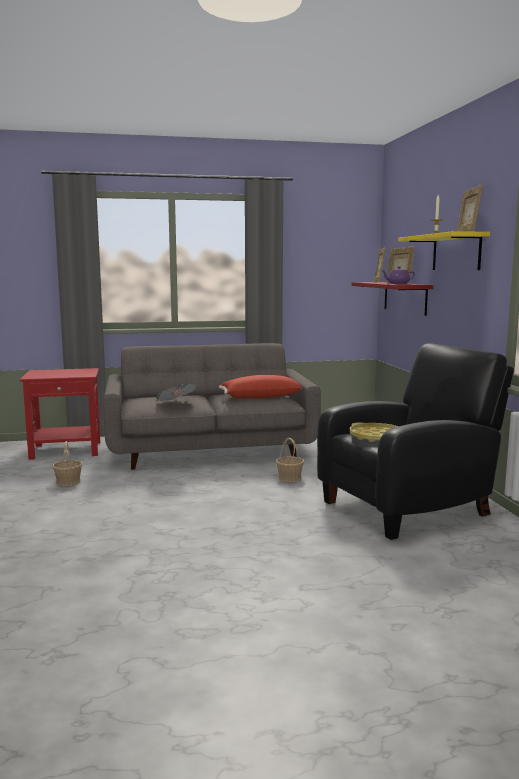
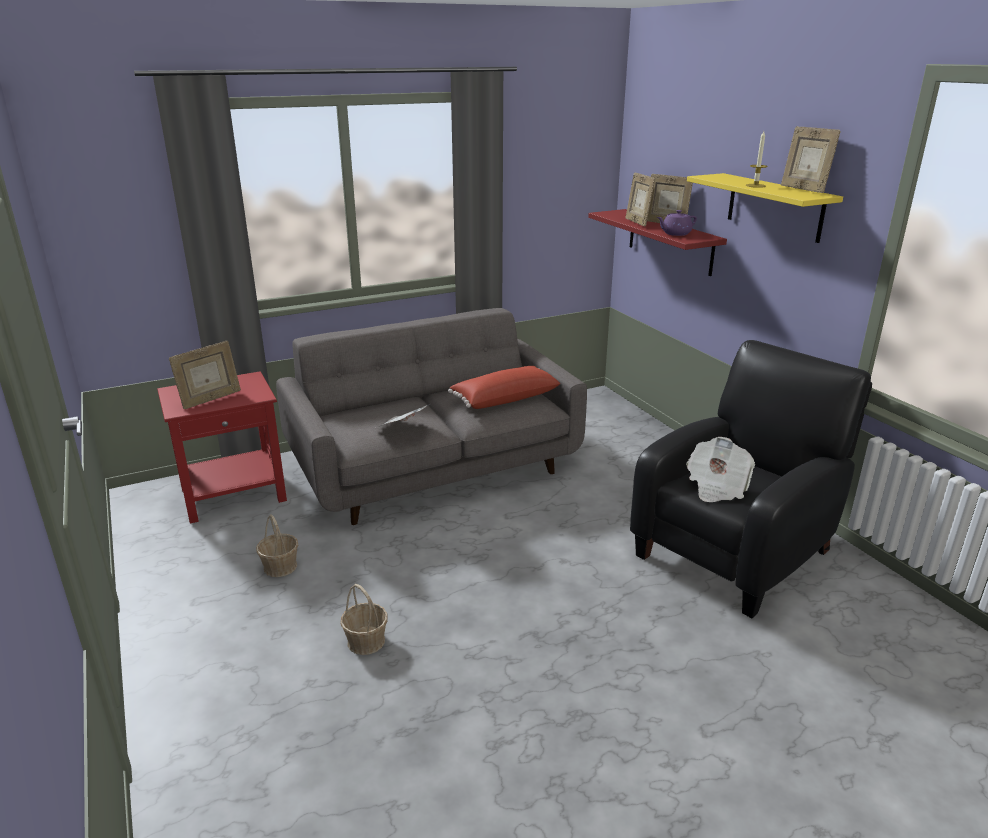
camera: 15 degrees left, 15 degrees up
basket [276,438,304,482] -> basket moved to [340,584,388,655]
yellow tray [350,422,399,442] -> newspaper [686,437,755,502]
none -> picture frame [169,341,241,409]

